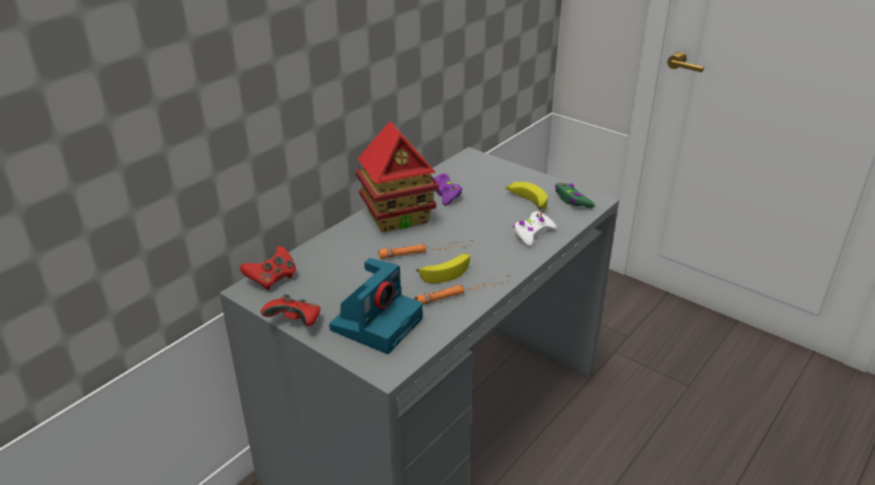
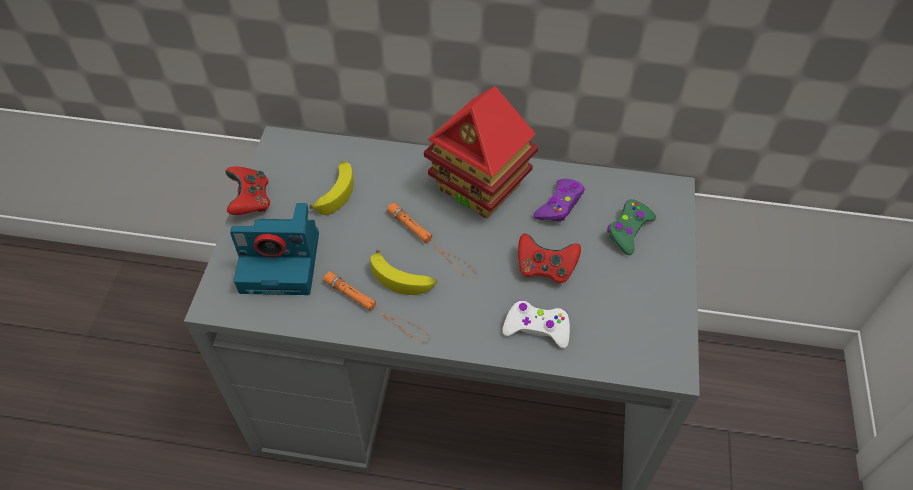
camera: 60 degrees right, 20 degrees up
red game controller [240,246,296,290] -> red game controller moved to [518,233,581,284]
banana [506,182,548,209] -> banana moved to [309,161,354,215]
green game controller [555,183,595,208] -> green game controller moved to [607,199,656,255]

